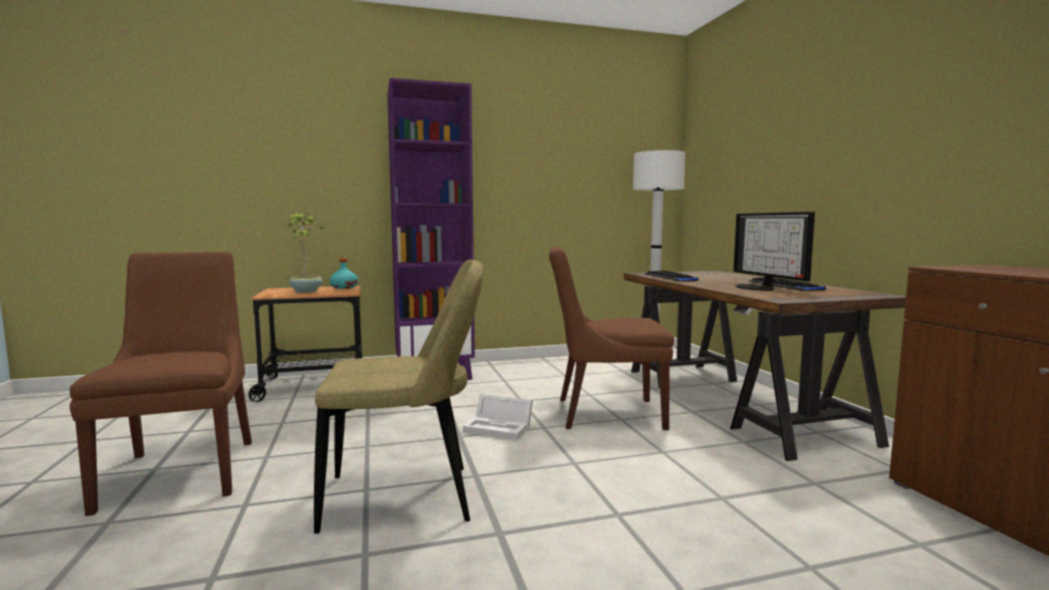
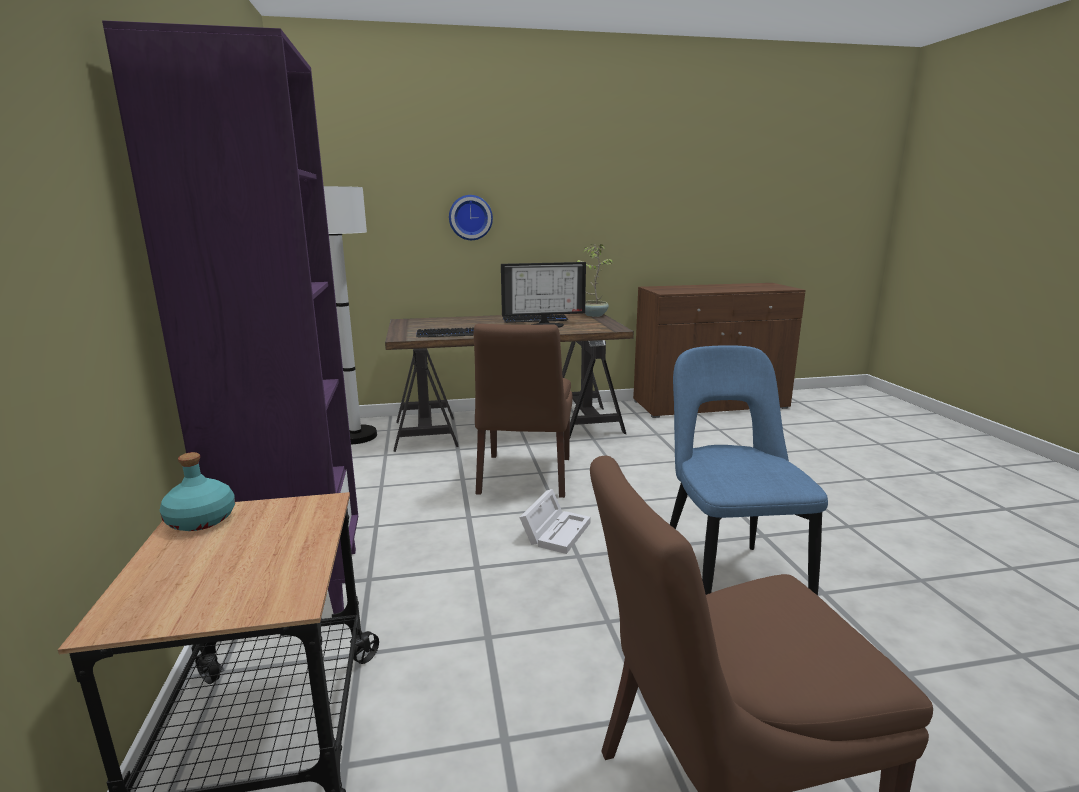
camera: 85 degrees left, 10 degrees up
potted plant [289,213,326,293] -> potted plant moved to [577,244,613,317]
beige chair [314,260,484,534] -> blue chair [670,345,828,595]
none -> wall clock [449,195,493,240]

